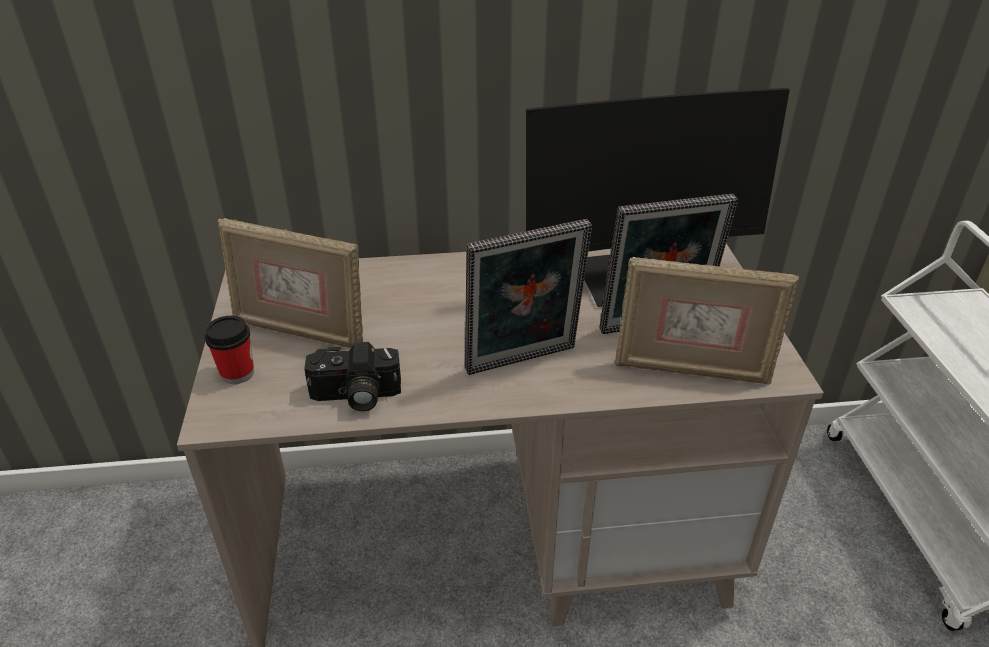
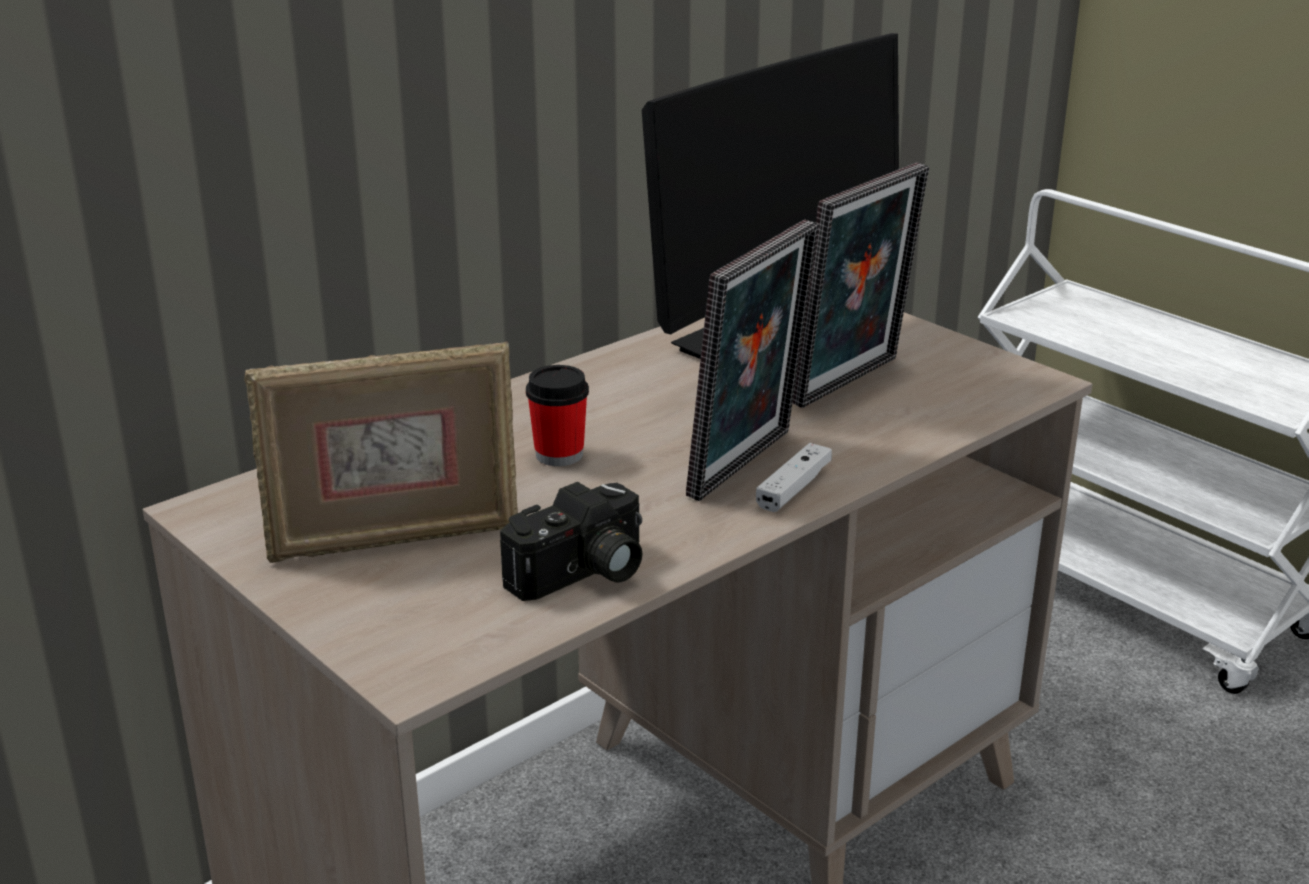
camera: 35 degrees left, 10 degrees down
cup [205,316,254,384] -> cup moved to [526,365,589,466]
picture frame [615,257,799,385] -> none
none -> white game controller [756,443,832,512]

